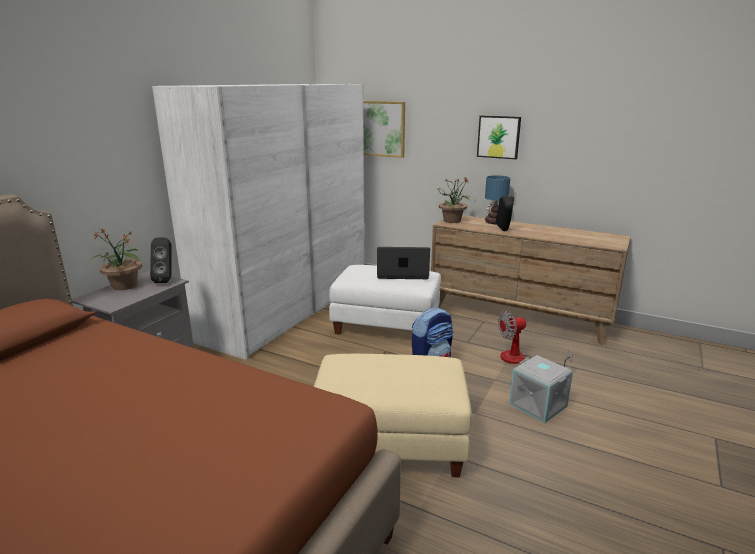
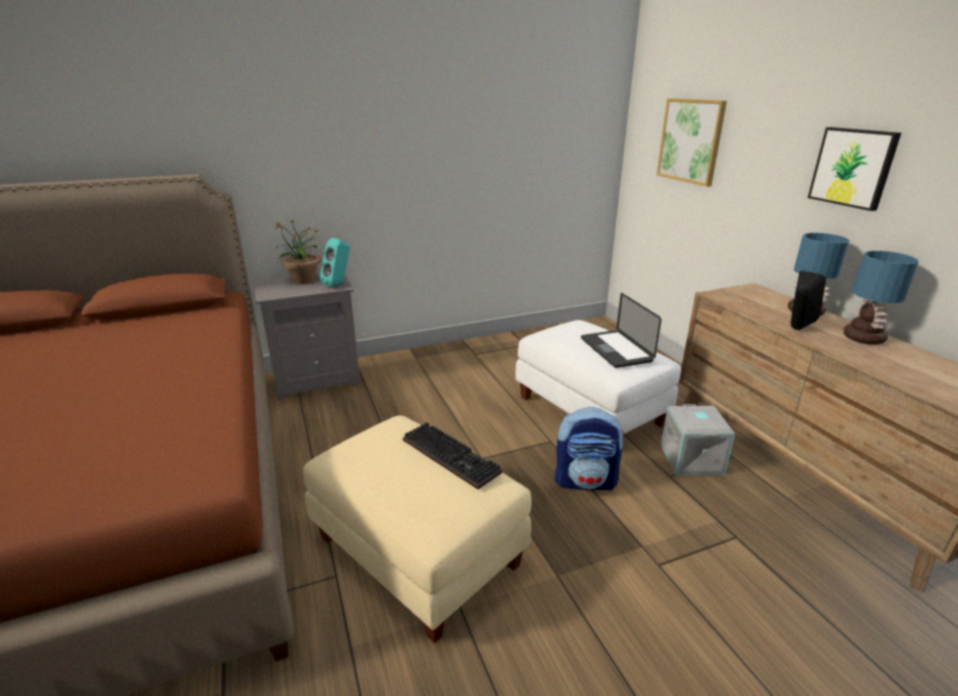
camera: 40 degrees right, 5 degrees up
black speaker [150,238,172,283] -> turquoise speaker [320,238,350,287]
white wardrobe [152,84,365,360] -> none
laptop [377,247,430,279] -> laptop turned 150 degrees counterclockwise [581,293,662,368]
potted plant [438,176,470,223] -> none
fan [498,311,573,367] -> none
grey storage box [509,355,573,423] -> grey storage box moved to [661,404,735,475]
none -> keyboard [403,422,502,489]
none -> table lamp [843,251,919,345]

